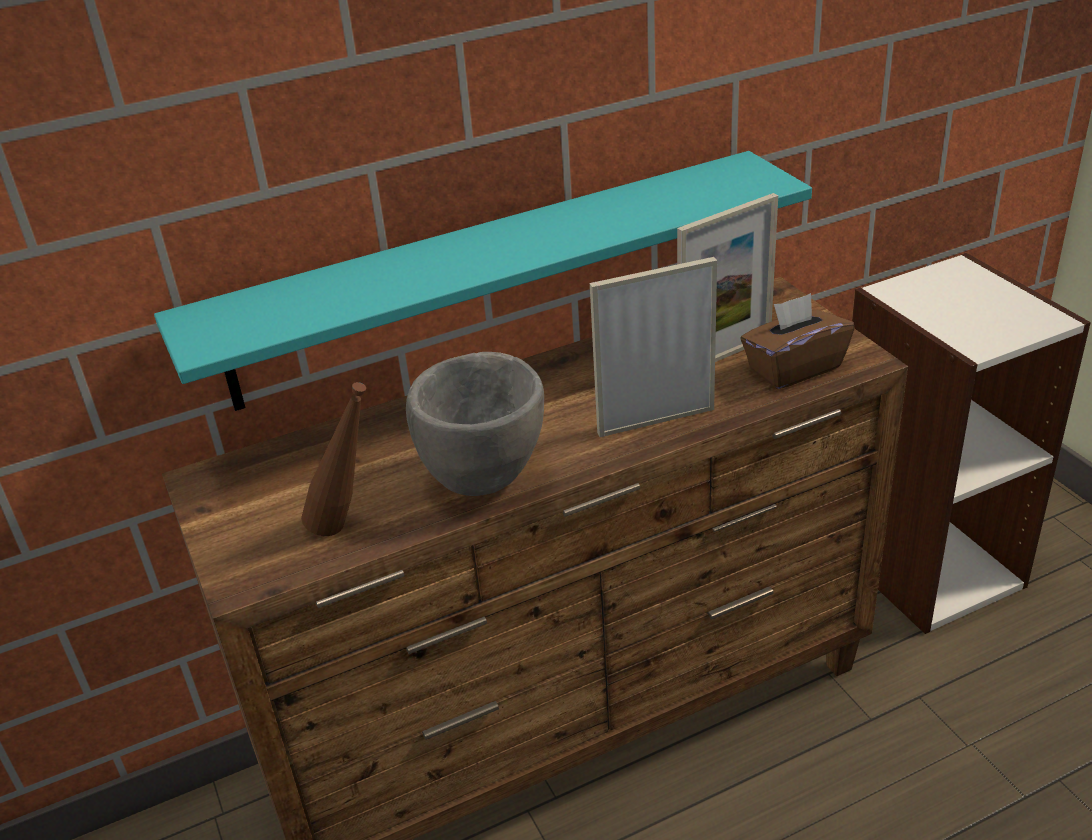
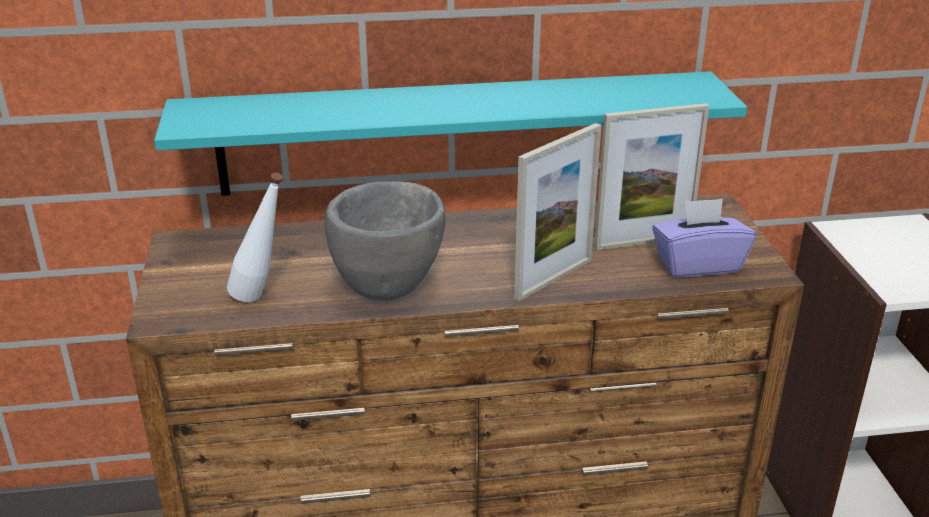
camera: 15 degrees right, 5 degrees down
brown bottle [301,382,366,536] -> white bottle [227,173,283,302]
picture frame [590,257,717,437] -> picture frame turned 135 degrees clockwise [514,123,601,301]
brown tissue box [740,293,855,389] -> purple tissue box [652,198,756,277]

